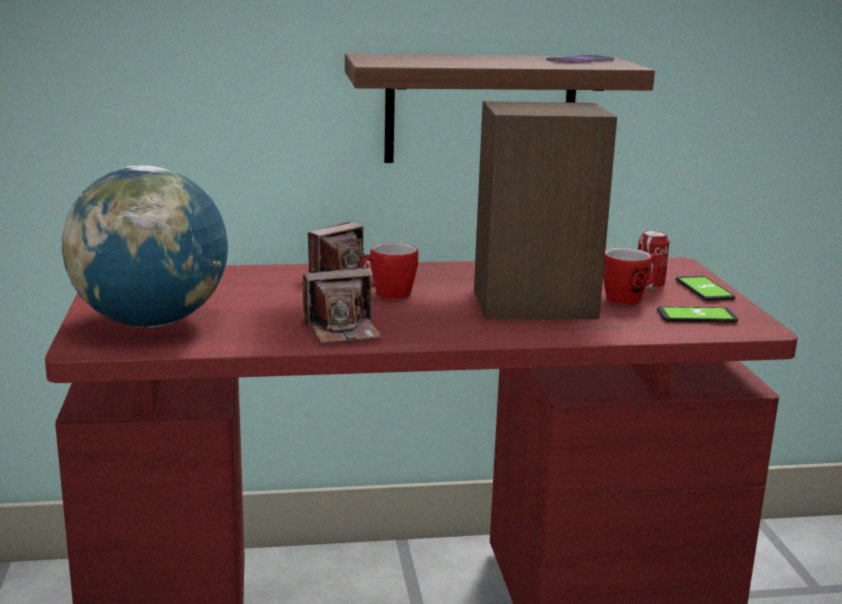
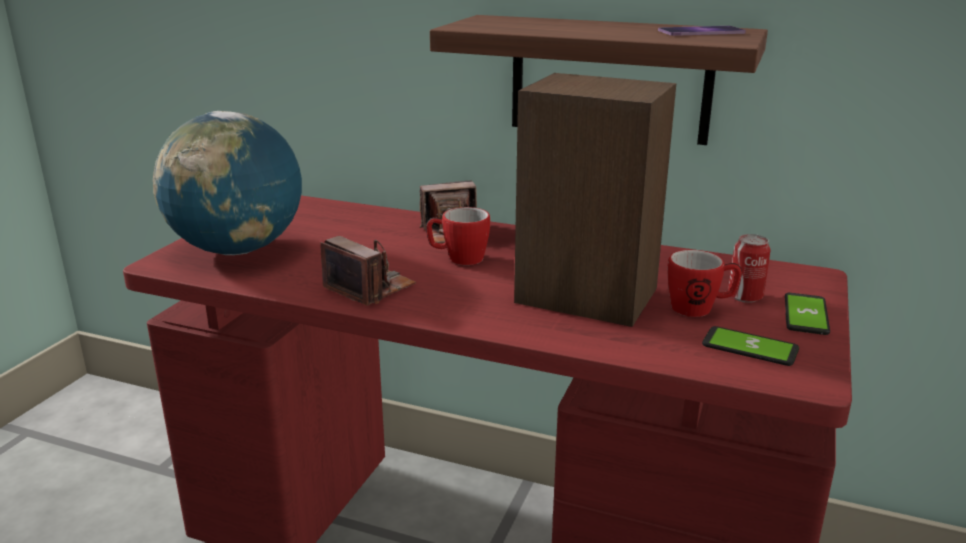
camera: 30 degrees right, 5 degrees up
camera [302,267,382,343] -> camera turned 150 degrees counterclockwise [320,236,416,305]

